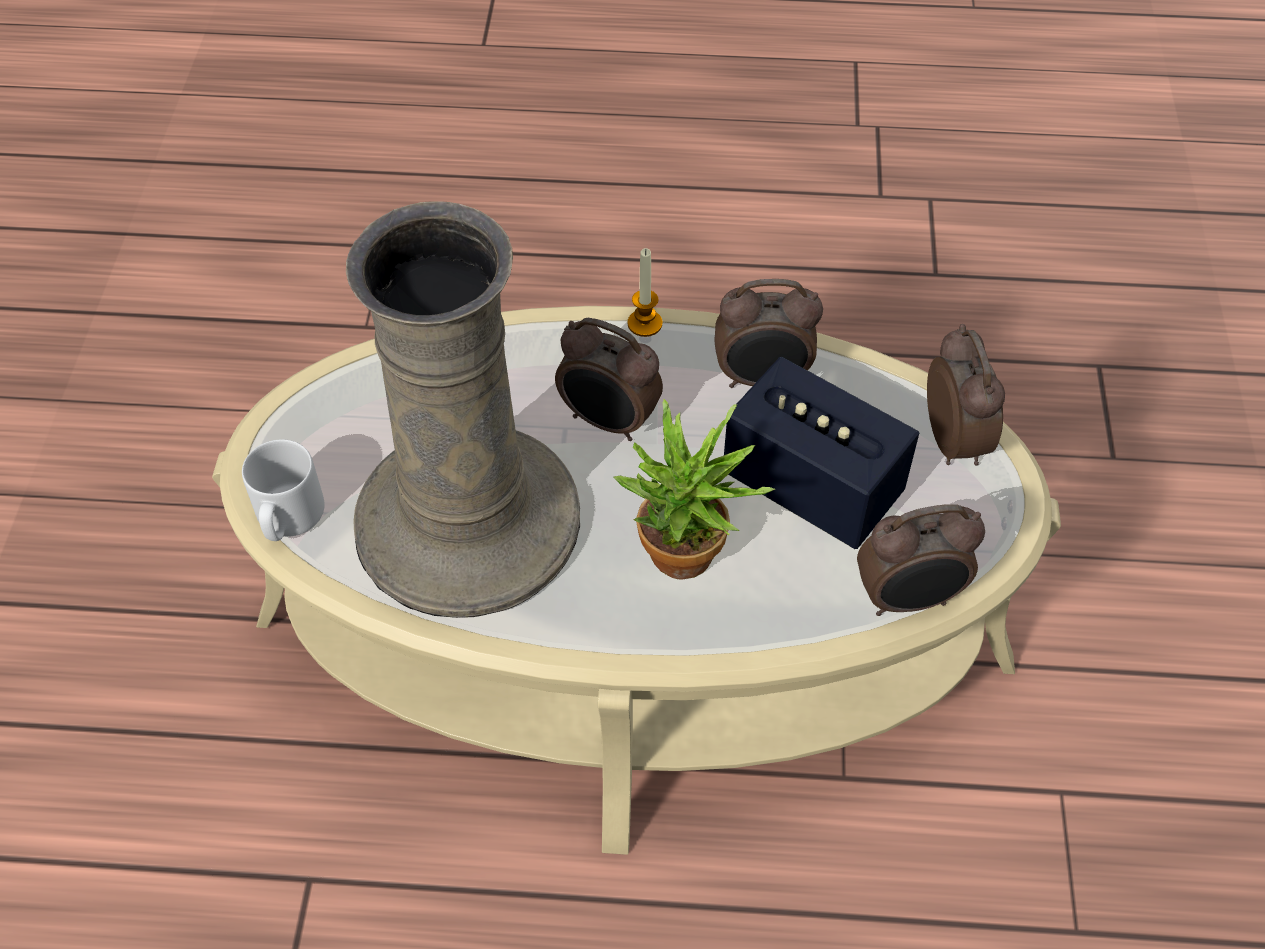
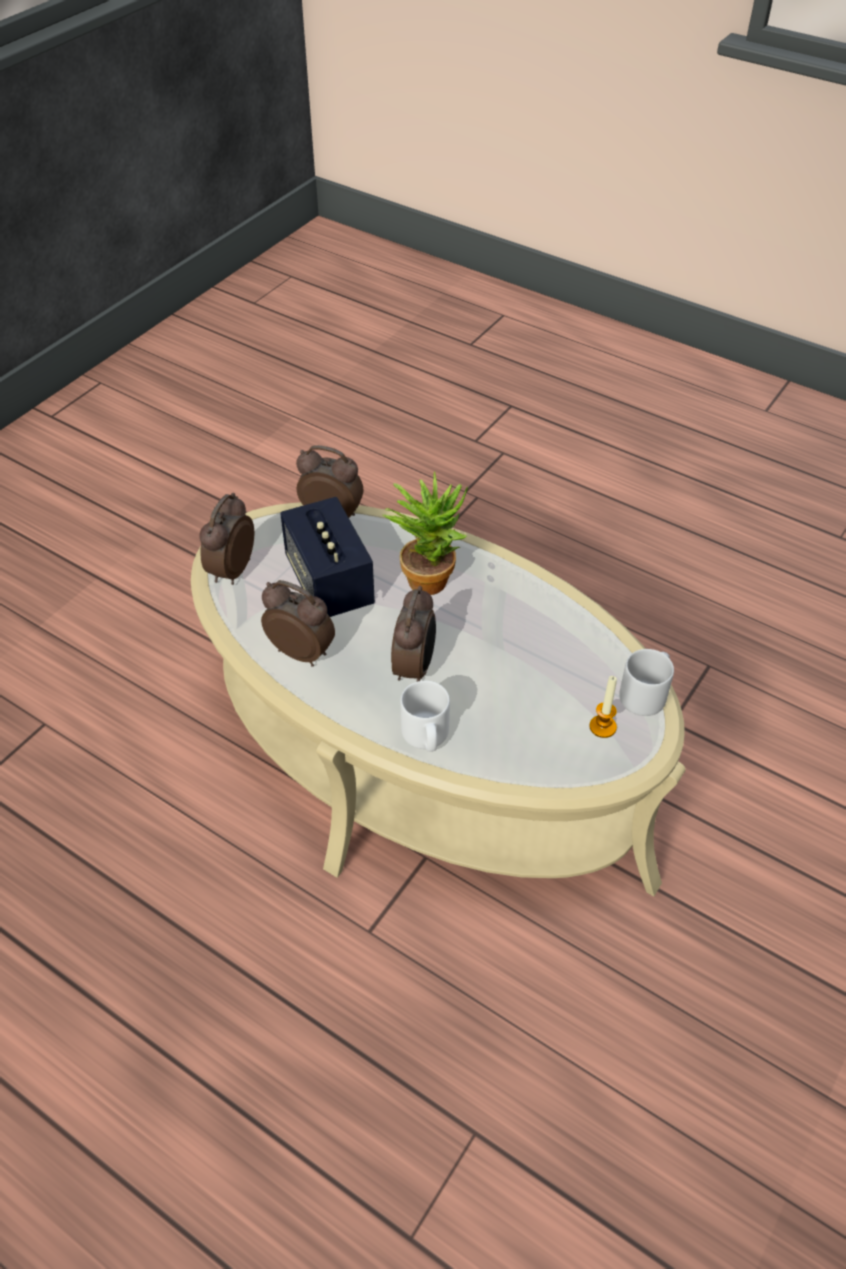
camera: 150 degrees left, 5 degrees down
beige vase [346,201,580,618] -> none
alarm clock [555,318,663,441] -> alarm clock turned 45 degrees clockwise [391,586,436,682]
candle [628,248,662,337] -> candle moved to [589,676,617,738]
none -> white mug [400,681,450,752]

